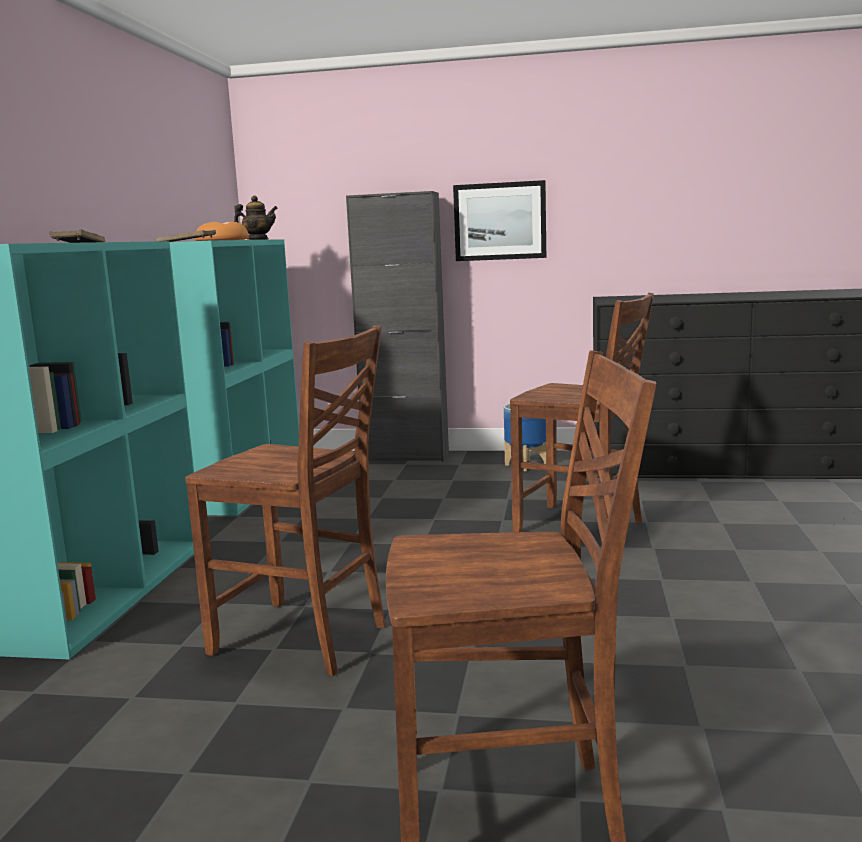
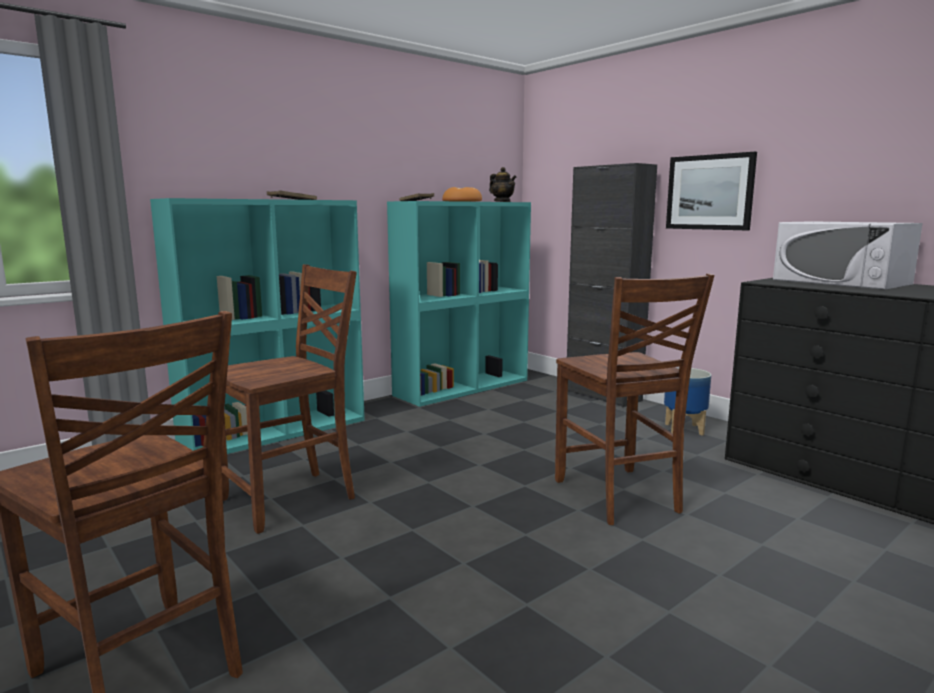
camera: 40 degrees right, 0 degrees up
brown chair [185,325,385,676] -> brown chair turned 105 degrees counterclockwise [221,264,357,534]
none -> white microwave [773,221,923,290]

